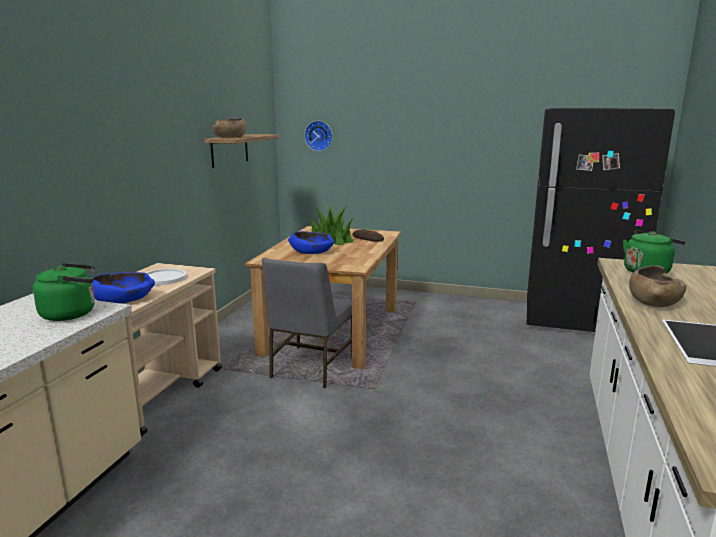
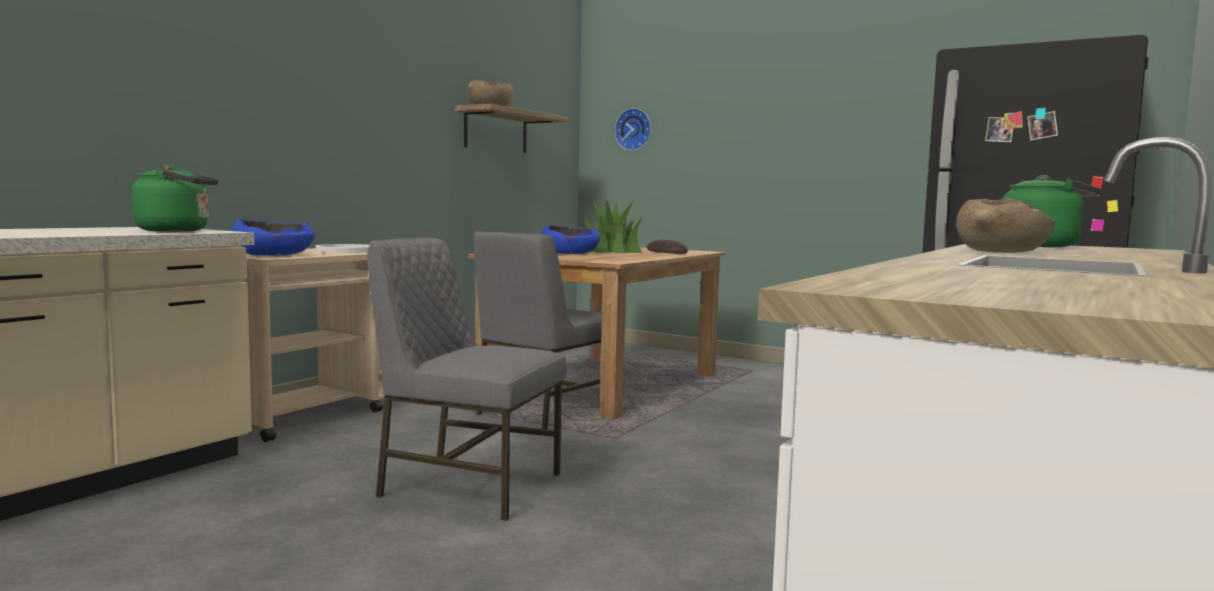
camera: 15 degrees right, 10 degrees down
none -> grey chair [367,238,567,521]

